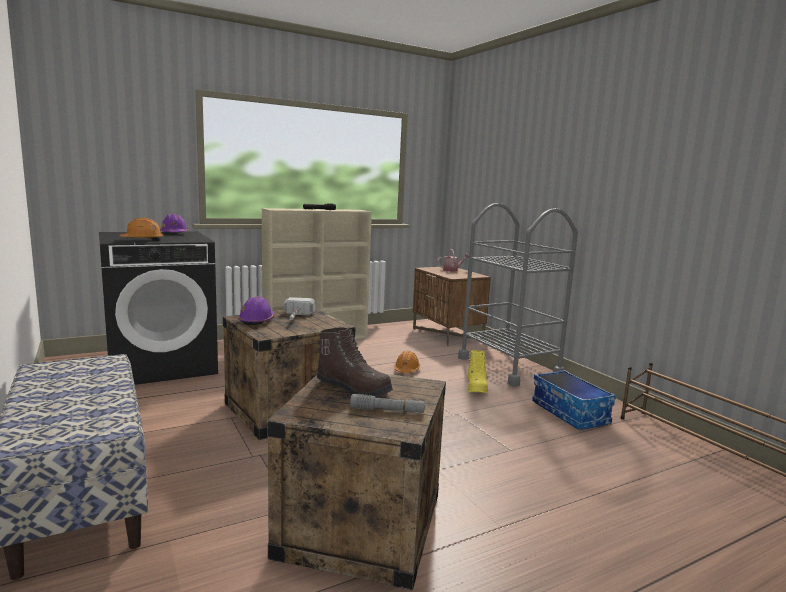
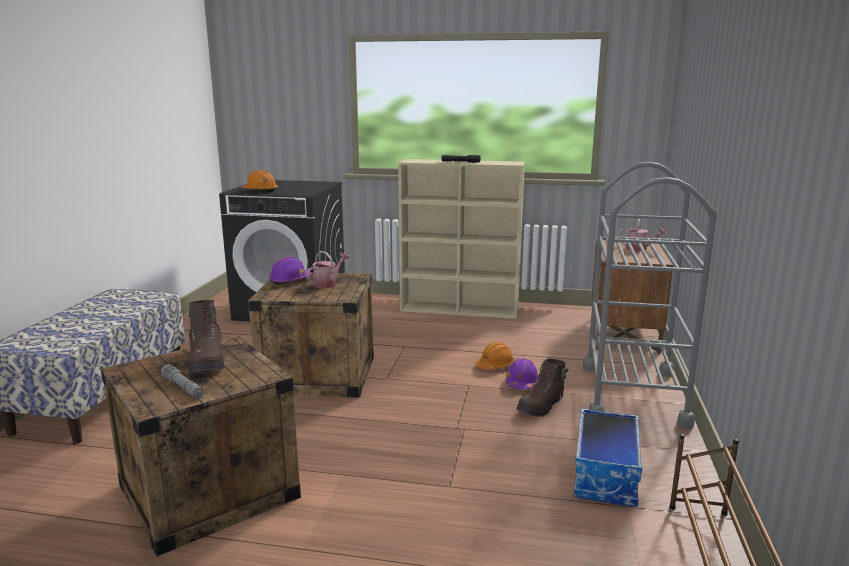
camera: 40 degrees right, 5 degrees up
purple hard hat [160,213,188,233] -> purple hard hat moved to [505,358,539,389]
hammer [284,297,315,320] -> watering can [306,251,349,288]
yellow boot [468,350,488,393] -> brown boot [517,359,568,417]

